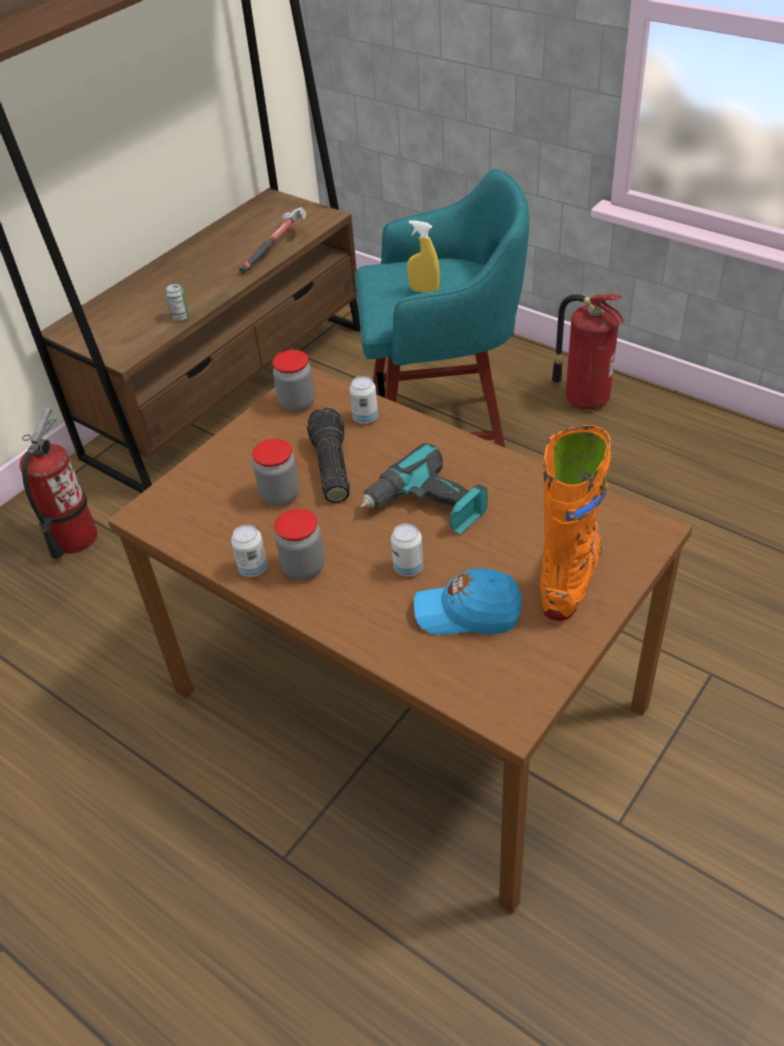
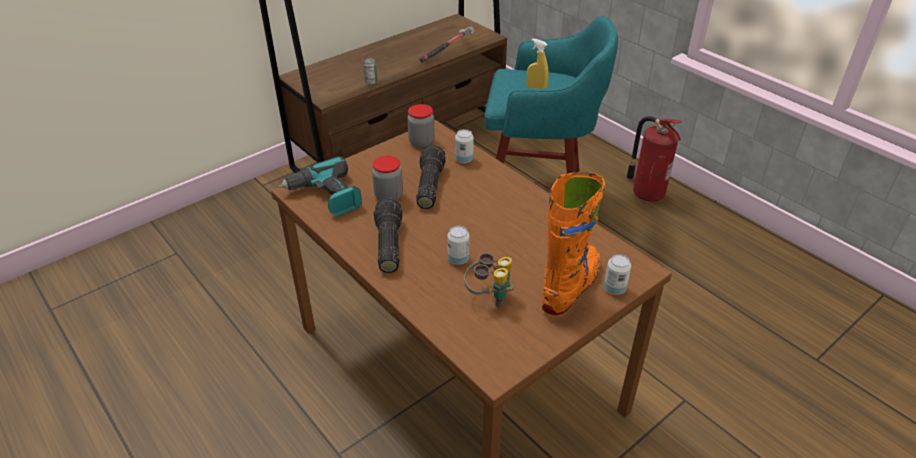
camera: 10 degrees right, 5 degrees down
fire extinguisher [19,407,97,559] -> none
can [231,524,267,577] -> can moved to [604,254,631,295]
jar [274,509,324,580] -> flashlight [374,198,403,273]
power drill [360,443,487,534] -> power drill moved to [278,156,362,217]
blue cap [414,568,522,635] -> binoculars [464,253,514,308]

